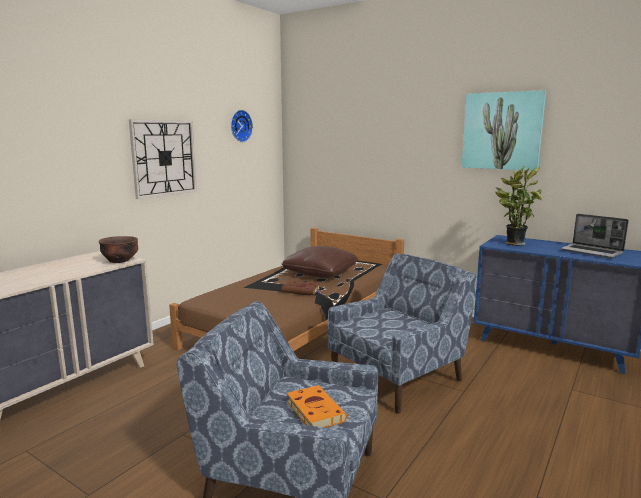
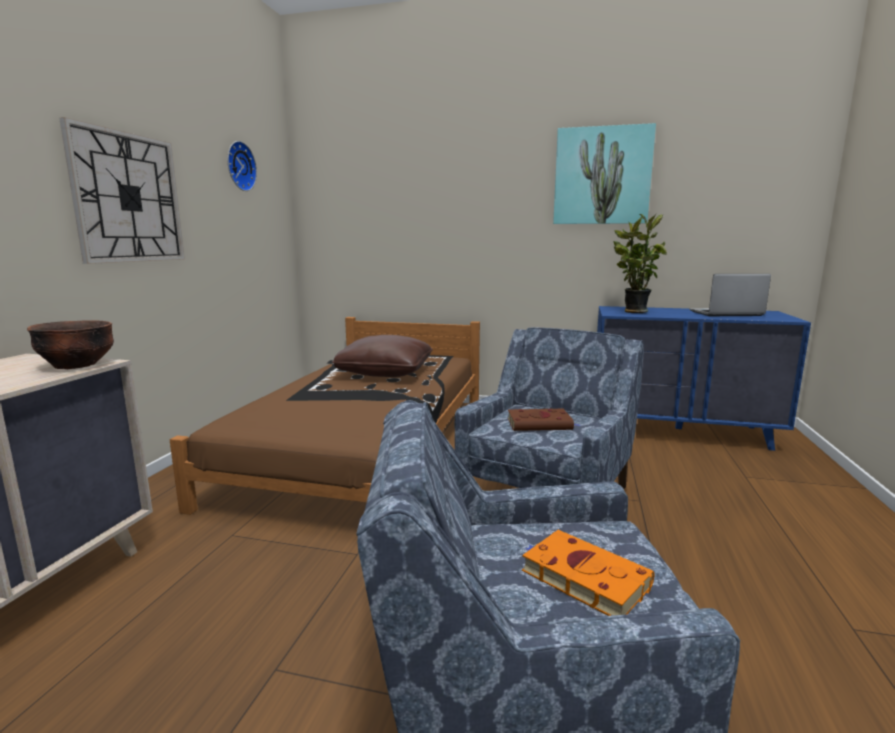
camera: 20 degrees left, 0 degrees up
brown book [281,281,322,295] -> brown book moved to [508,409,581,431]
laptop [561,214,629,258] -> laptop turned 150 degrees clockwise [689,274,771,316]

